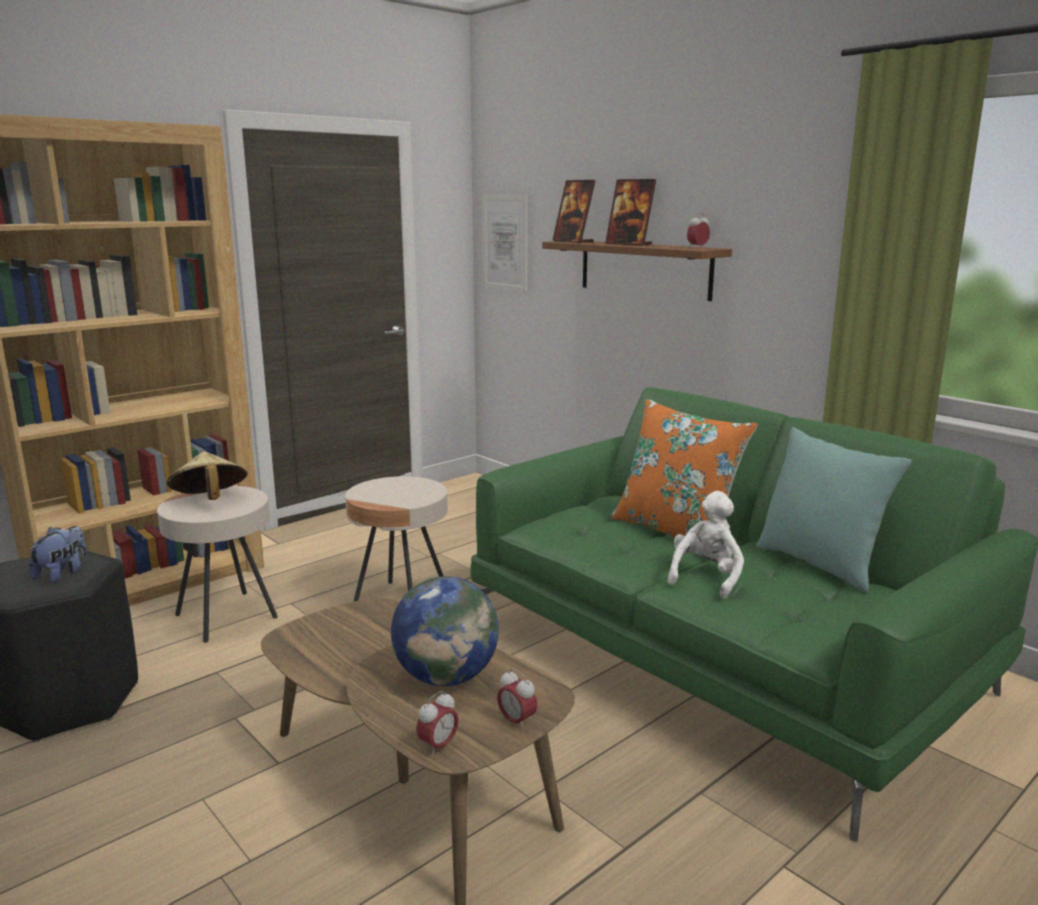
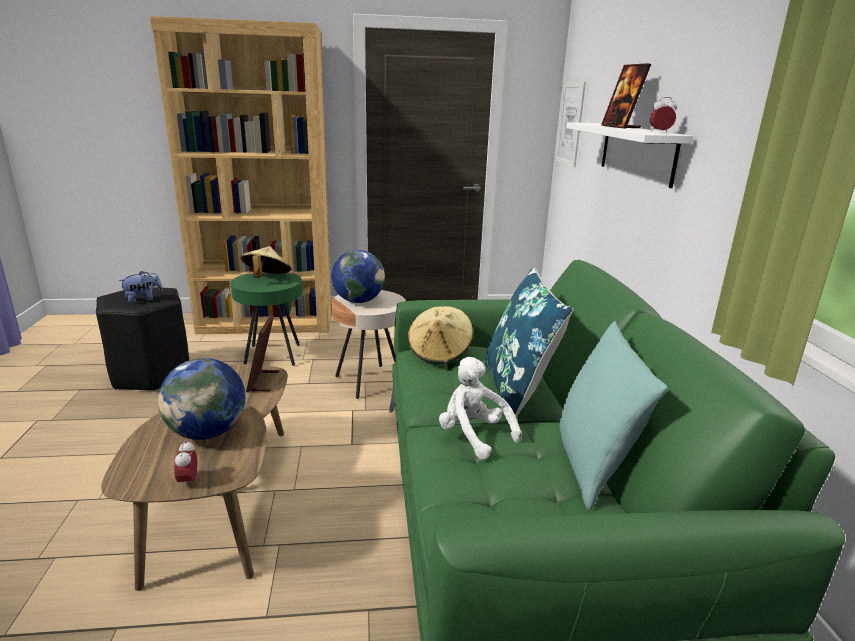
camera: 35 degrees right, 5 degrees up
beige side table [157,486,278,643] -> green side table [231,272,302,366]
alarm clock [416,691,459,757] -> none
brown shelf [542,241,732,301] -> white shelf [566,122,693,188]
picture frame [553,180,595,243] -> picture frame moved to [246,315,279,393]
orange pillow [611,399,757,537] -> blue pillow [485,267,573,418]
white plush toy [667,491,744,599] -> white plush toy turned 105 degrees counterclockwise [439,357,522,459]
none -> globe [332,250,385,303]
none -> beige hat [408,306,473,364]

